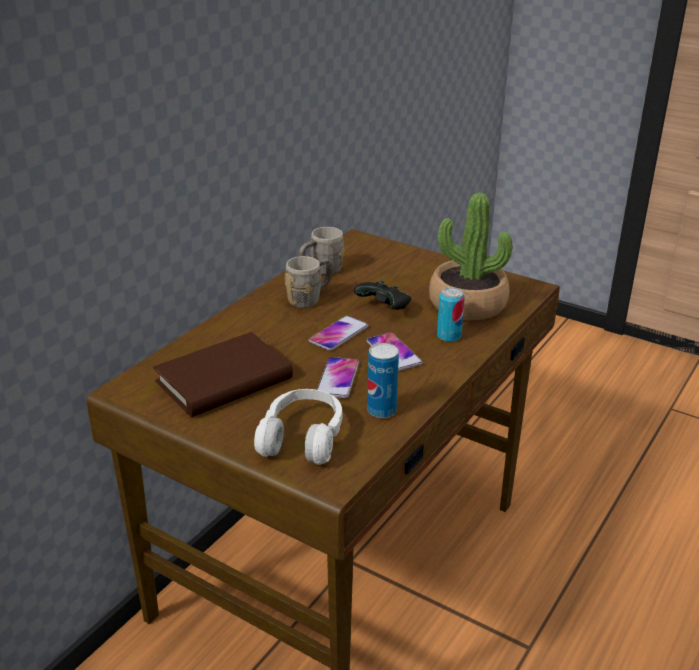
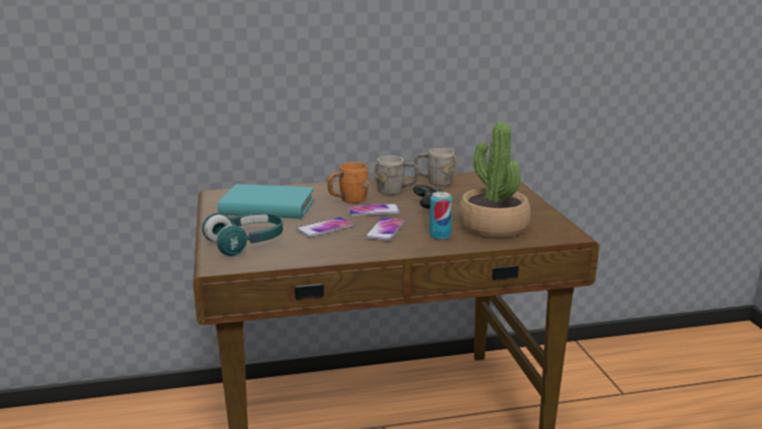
camera: 45 degrees right, 10 degrees down
brown book [153,332,293,417] -> turquoise book [218,184,314,219]
white headphones [254,389,342,465] -> turquoise headphones [202,213,283,256]
can [367,343,399,418] -> none
none -> orange mug [327,162,369,203]

